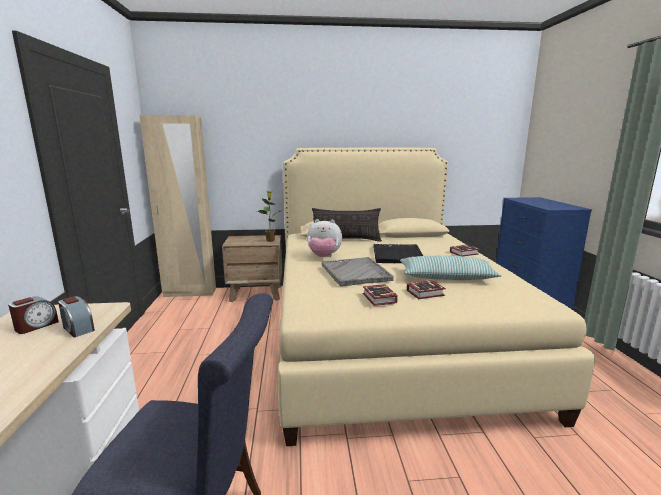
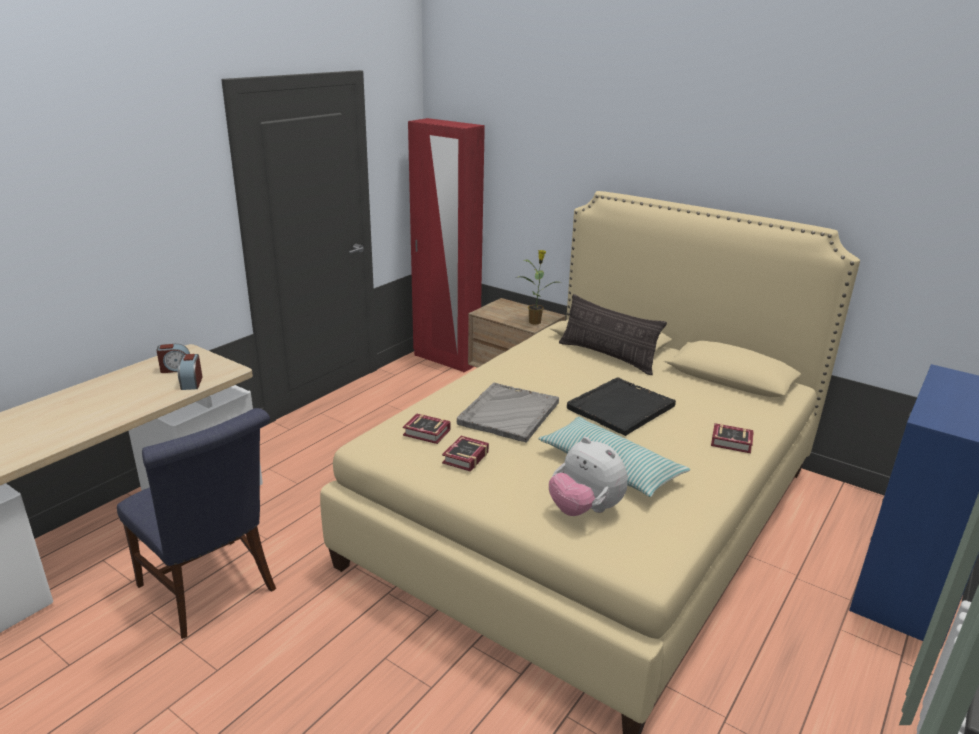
camera: 40 degrees right, 10 degrees up
beige wardrobe [139,115,216,297] -> red wardrobe [408,118,485,372]
plush toy [307,219,342,257] -> plush toy moved to [549,437,628,516]
book [407,280,446,299] -> book moved to [403,414,451,444]

